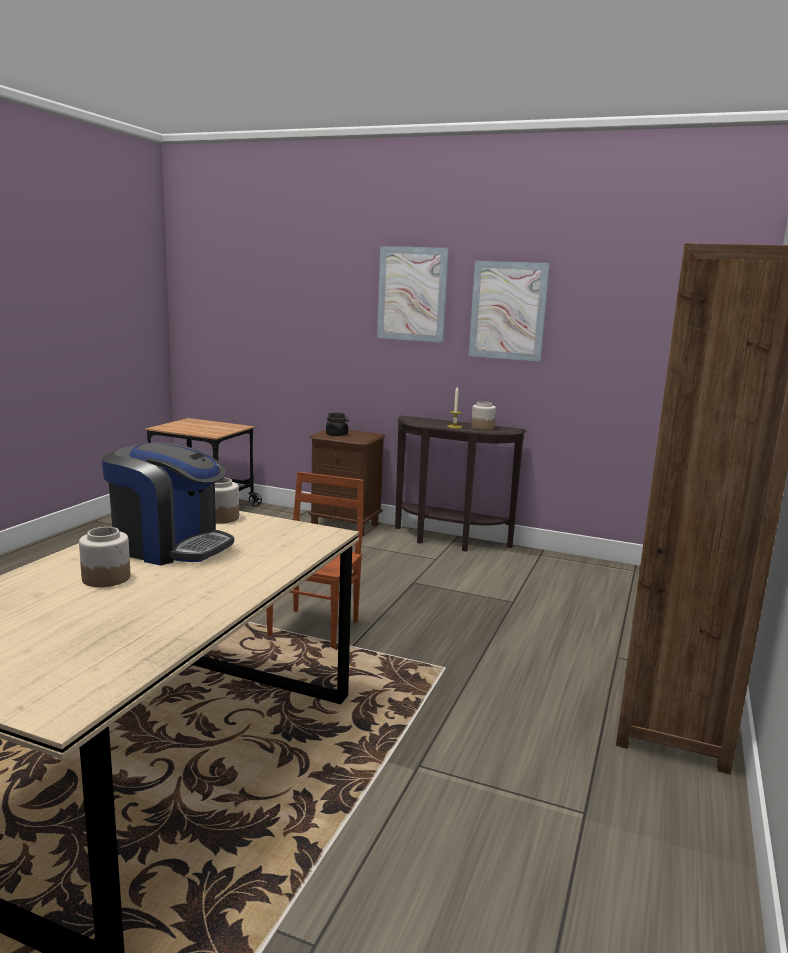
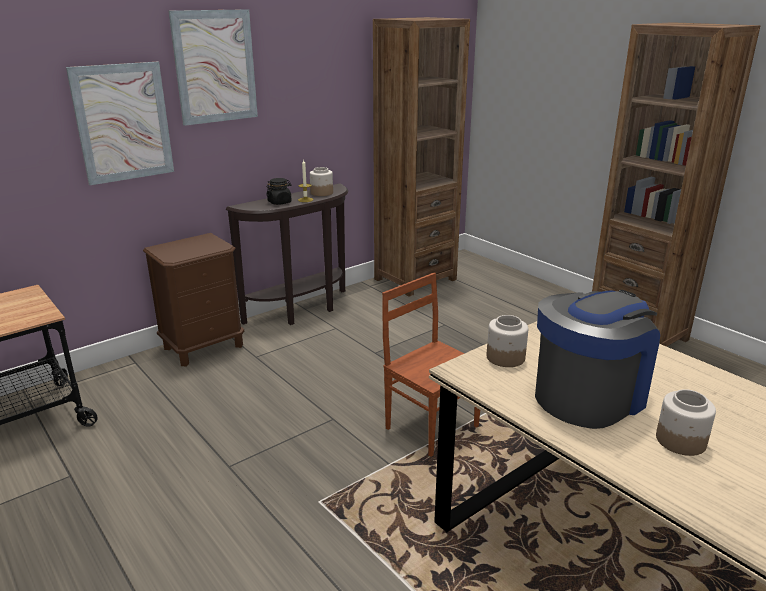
camera: 60 degrees left, 10 degrees up
black jar [326,413,349,436] -> black jar moved to [266,178,292,205]
picture [469,261,550,362] -> picture moved to [66,62,174,185]
none -> brown bookcase [373,17,470,297]

